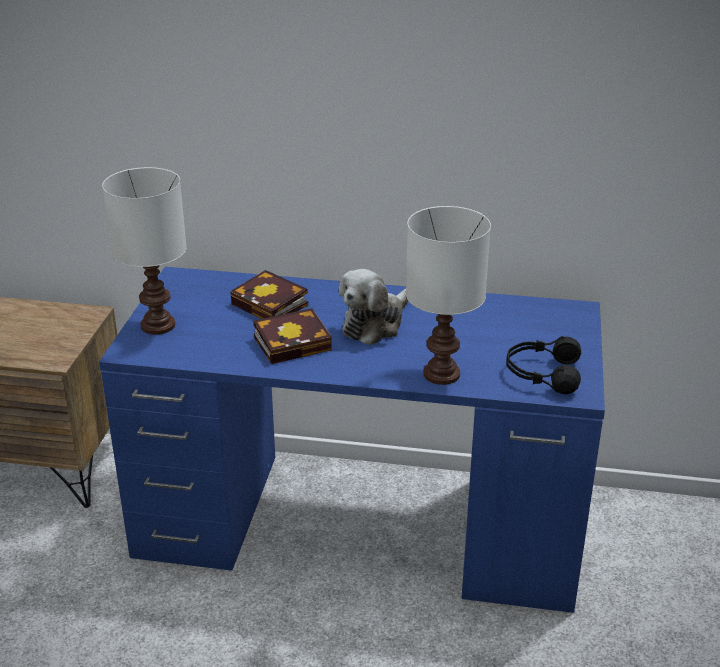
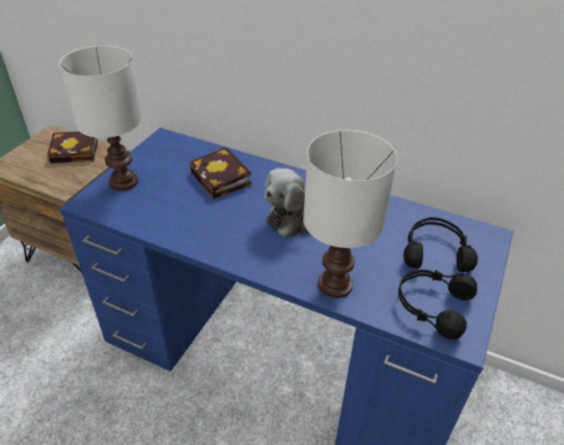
camera: 15 degrees right, 10 degrees up
book [253,308,332,364] -> book moved to [47,132,98,163]
none -> black headphones [404,217,478,272]

